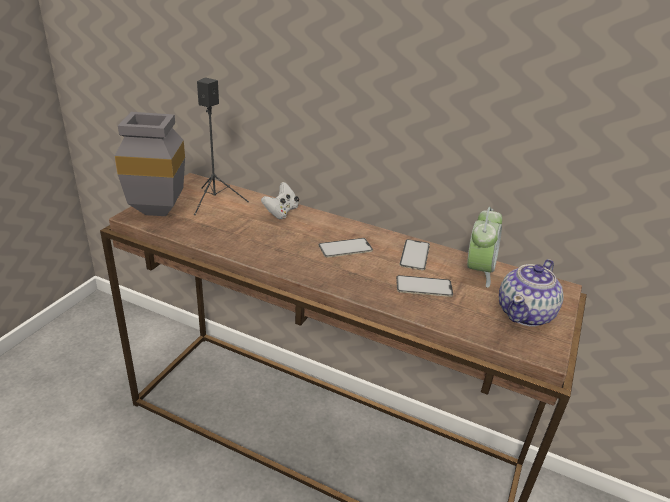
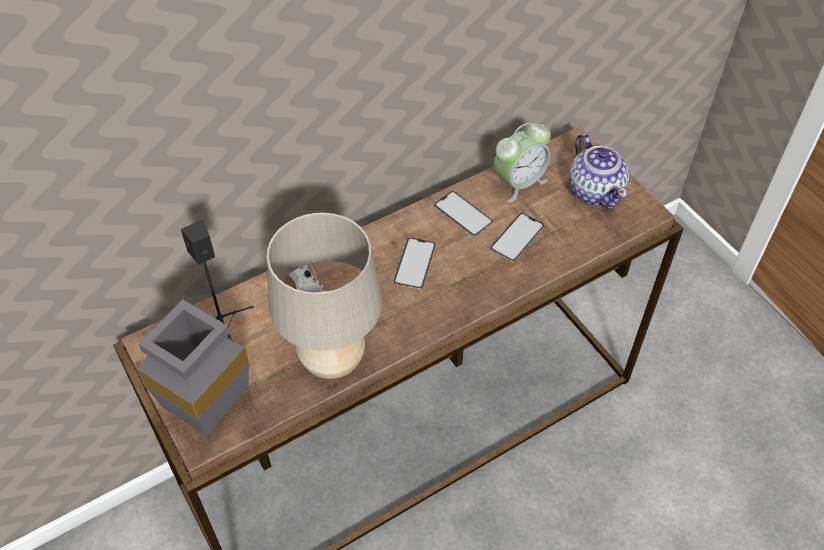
camera: 55 degrees left, 20 degrees up
alarm clock [467,207,502,288] -> alarm clock turned 90 degrees clockwise [494,123,551,202]
none -> beige table lamp [267,213,382,379]

